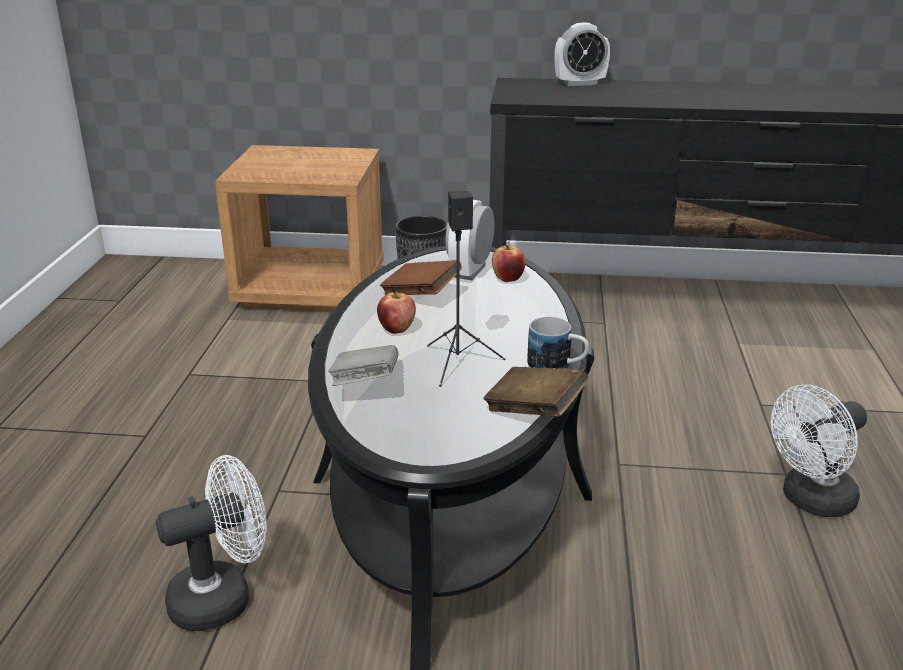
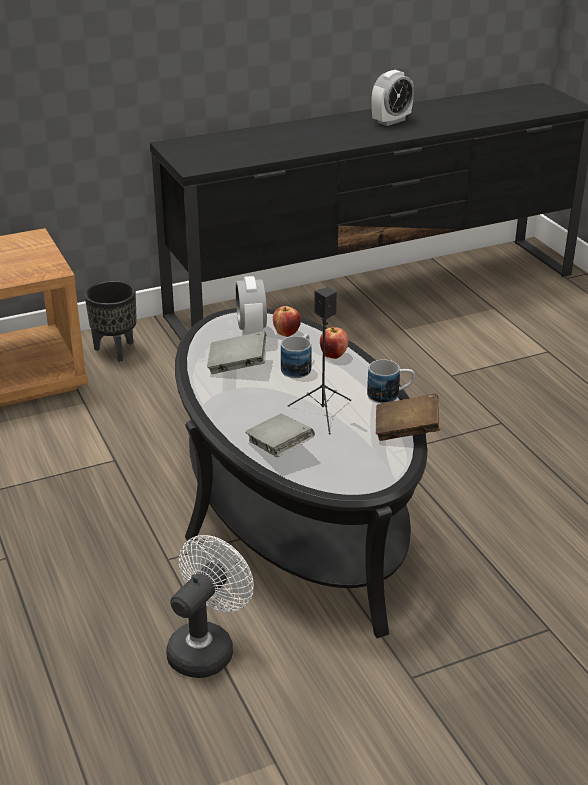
camera: 30 degrees left, 5 degrees up
apple [377,292,416,334] -> apple moved to [320,327,349,359]
brown book [380,260,462,295] -> grey book [207,331,267,374]
alarm clock [554,23,610,86] -> alarm clock moved to [371,70,414,126]
white fan [771,385,867,517] -> none
none -> mug [281,334,311,378]

